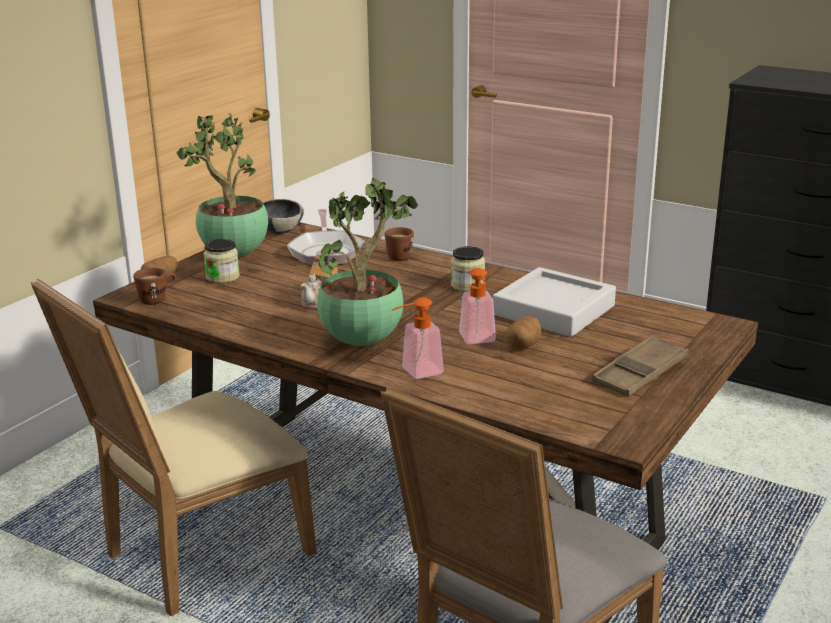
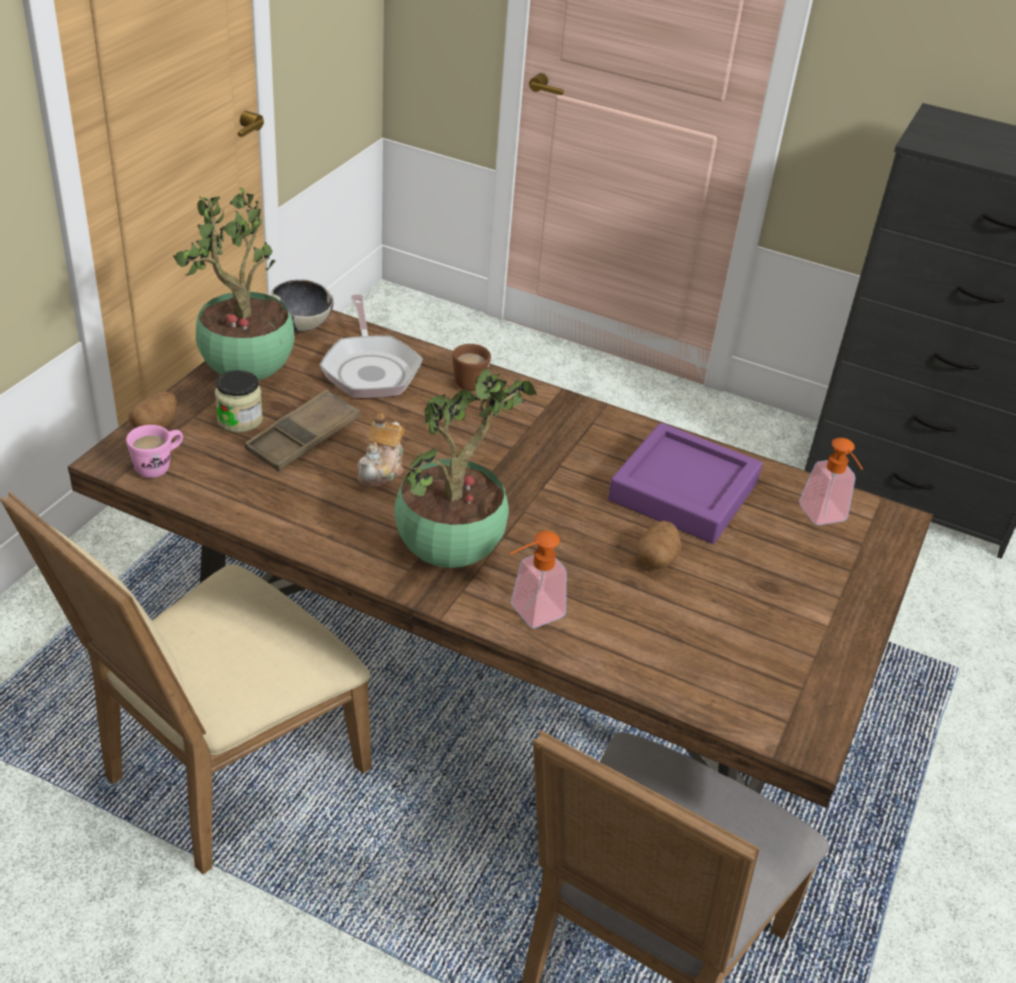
camera: 10 degrees left, 15 degrees up
brown mug [133,268,176,305] -> pink mug [126,425,183,478]
jar [451,246,485,292] -> none
soap dispenser [459,268,496,344] -> soap dispenser moved to [799,438,863,525]
grey tray [493,267,616,337] -> purple tray [608,423,762,544]
brown tray [592,335,689,397] -> brown tray moved to [245,389,360,471]

